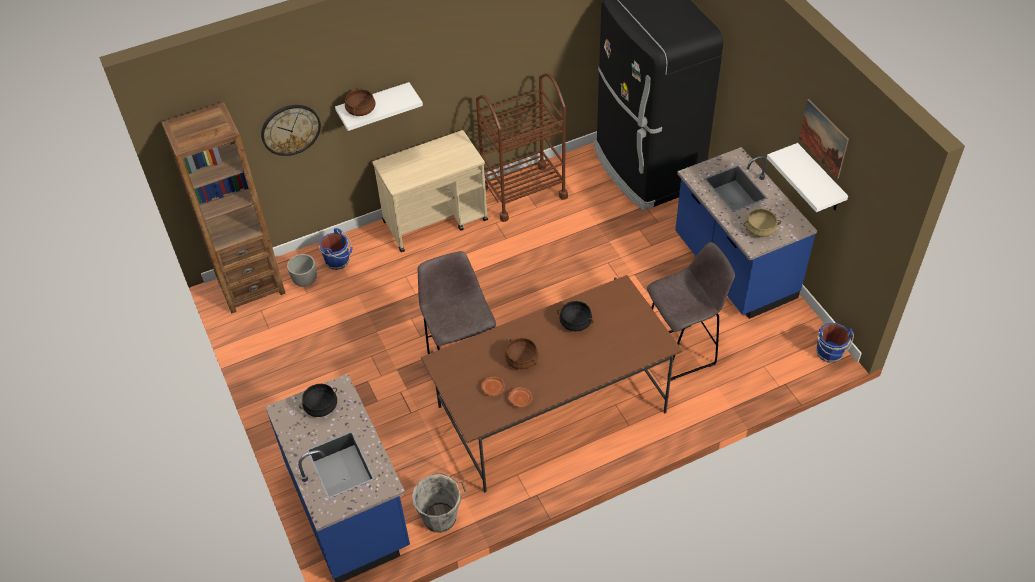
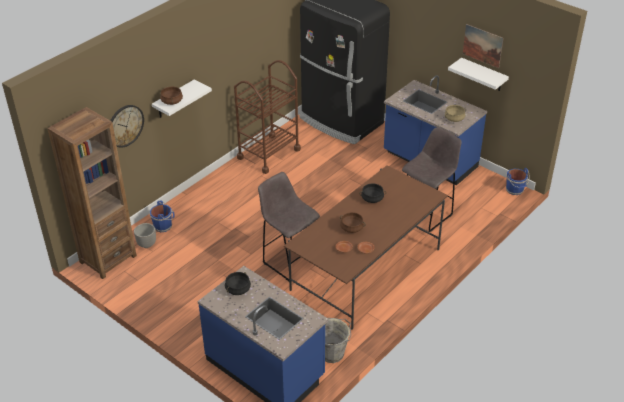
camera: 25 degrees left, 10 degrees down
beige cart [372,130,488,252] -> none

